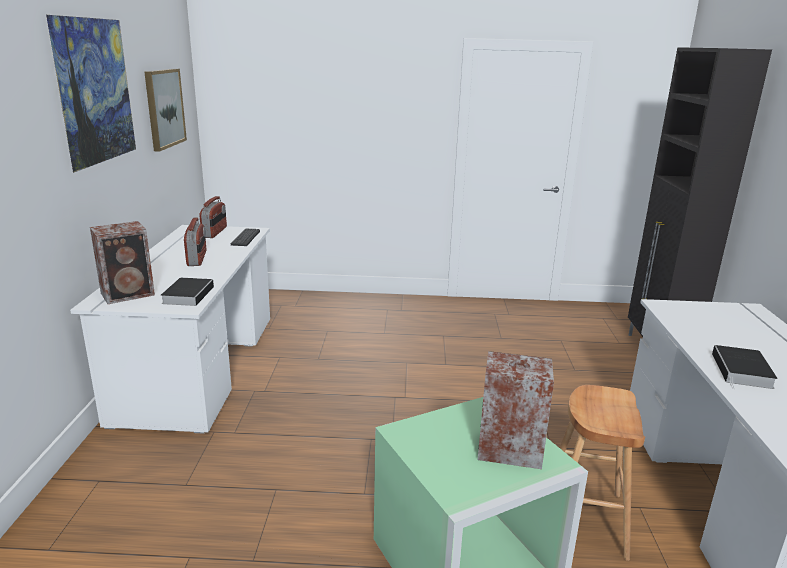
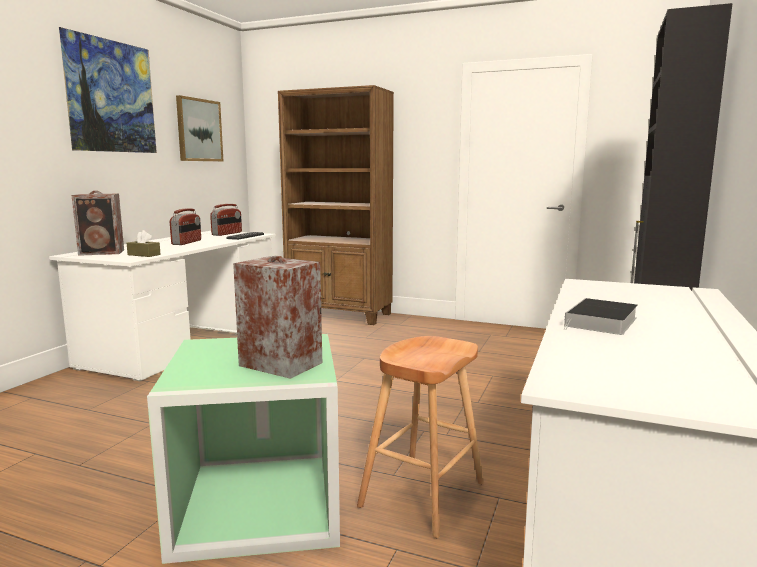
camera: 20 degrees right, 10 degrees down
book [161,278,214,306] -> brown tissue box [127,230,161,257]
none -> brown bookcase [278,85,394,325]

